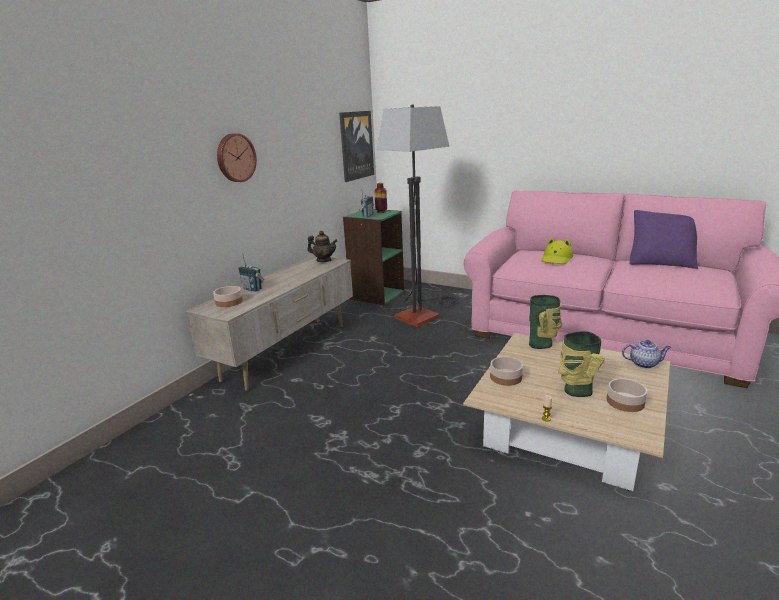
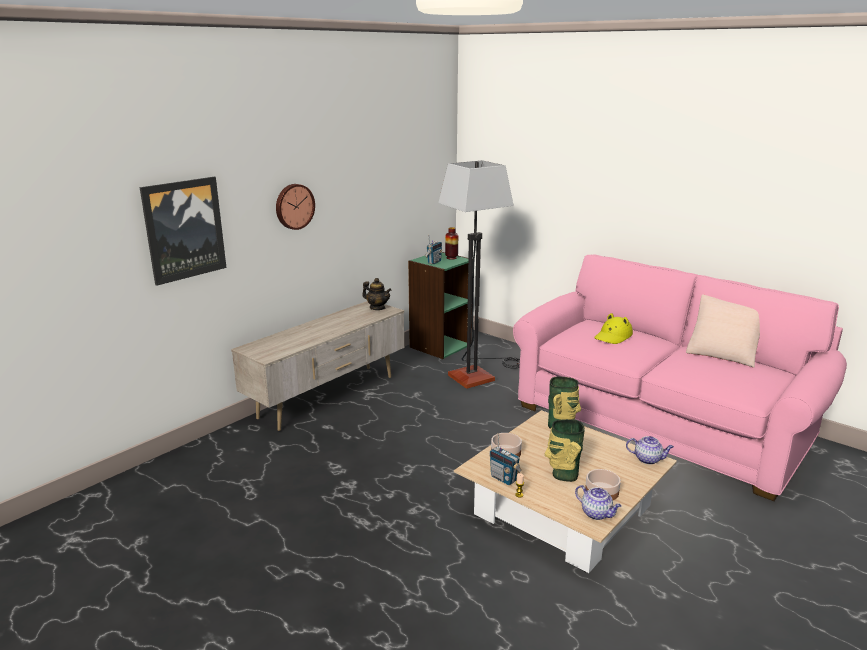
camera: 10 degrees right, 0 degrees up
bowl [213,286,243,307] -> none
radio [238,253,264,292] -> radio moved to [489,433,522,485]
picture [339,111,374,182] -> picture moved to [140,177,226,286]
purple pillow [630,210,698,269] -> beige pillow [686,295,760,368]
none -> teapot [575,485,622,520]

